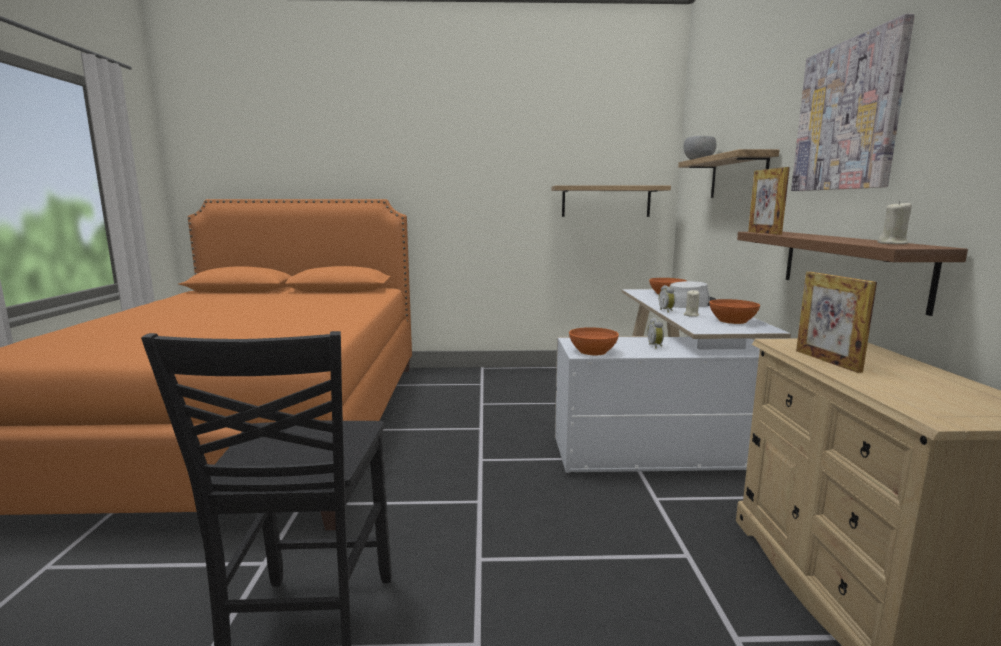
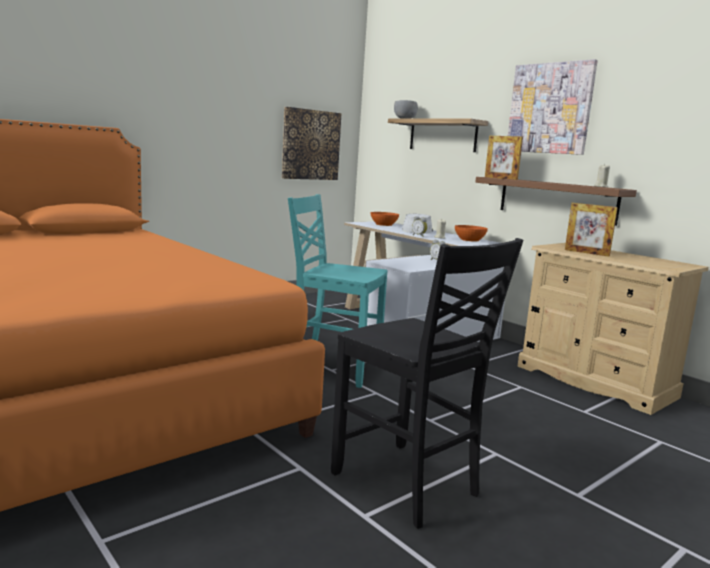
camera: 40 degrees left, 0 degrees up
shelf [551,185,671,217] -> picture [282,107,341,180]
orange bowl [569,327,619,355] -> none
none -> turquoise chair [288,194,388,388]

